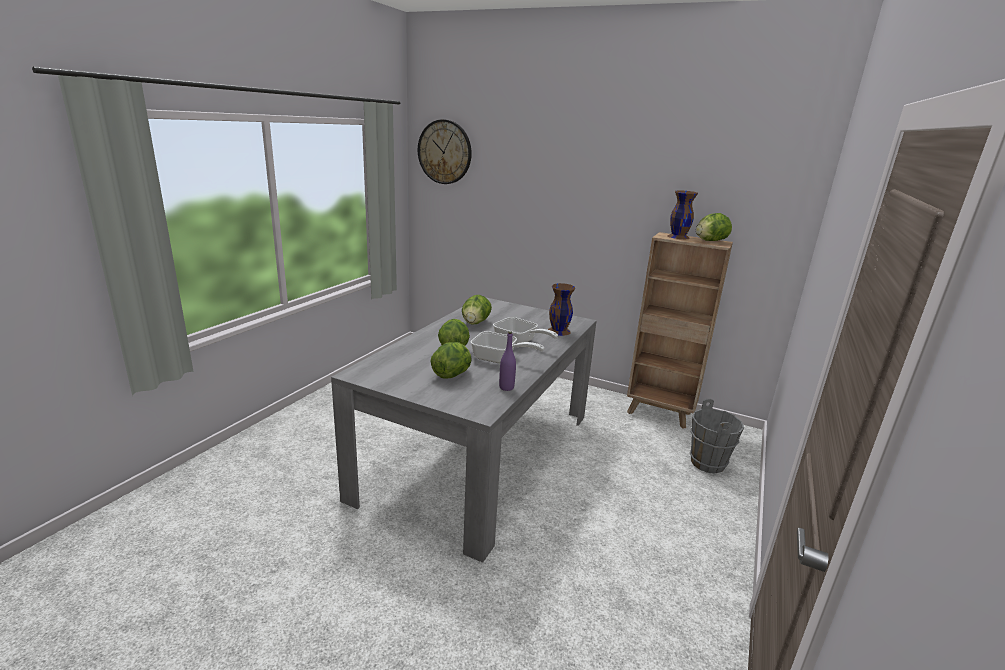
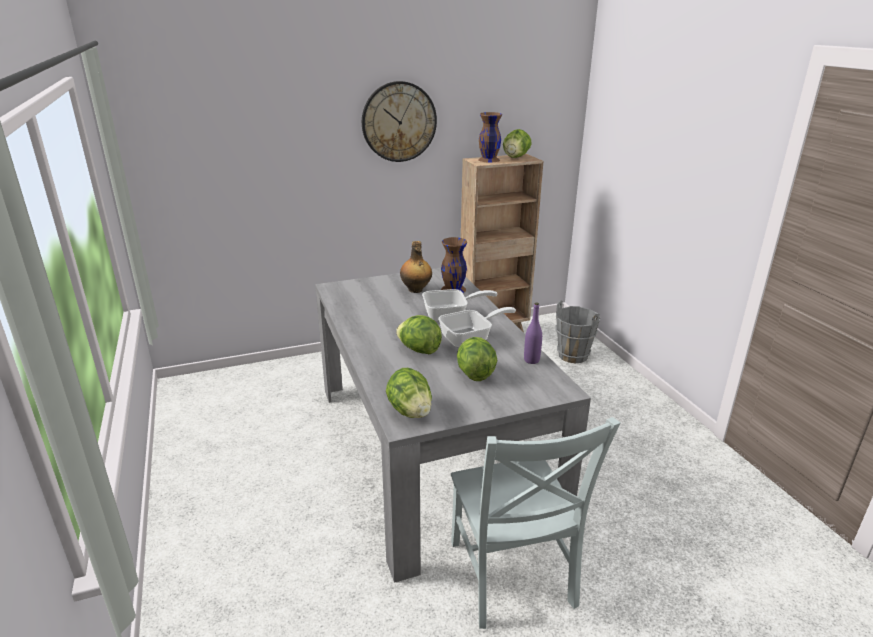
camera: 45 degrees left, 5 degrees up
wall clock [418,119,472,184] -> wall clock moved to [362,81,437,162]
lettuce [462,295,492,325] -> lettuce moved to [386,368,432,418]
none -> bottle [400,241,432,293]
none -> grey chair [451,417,621,629]

